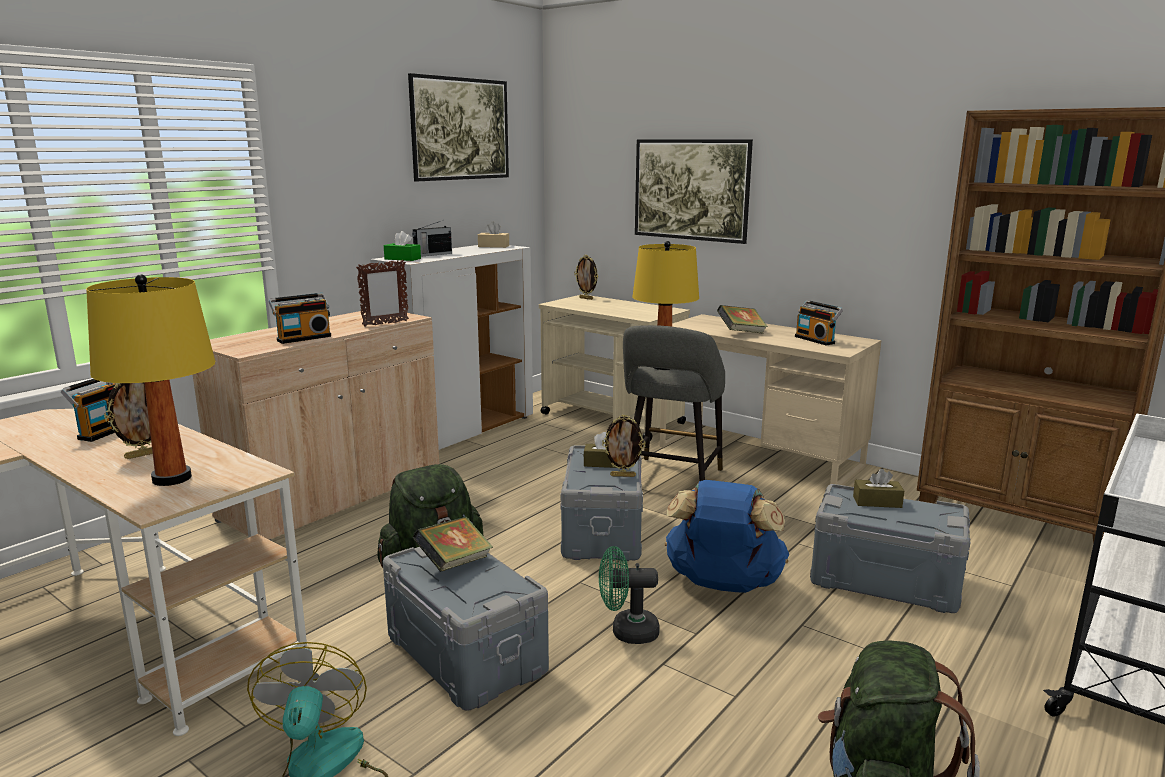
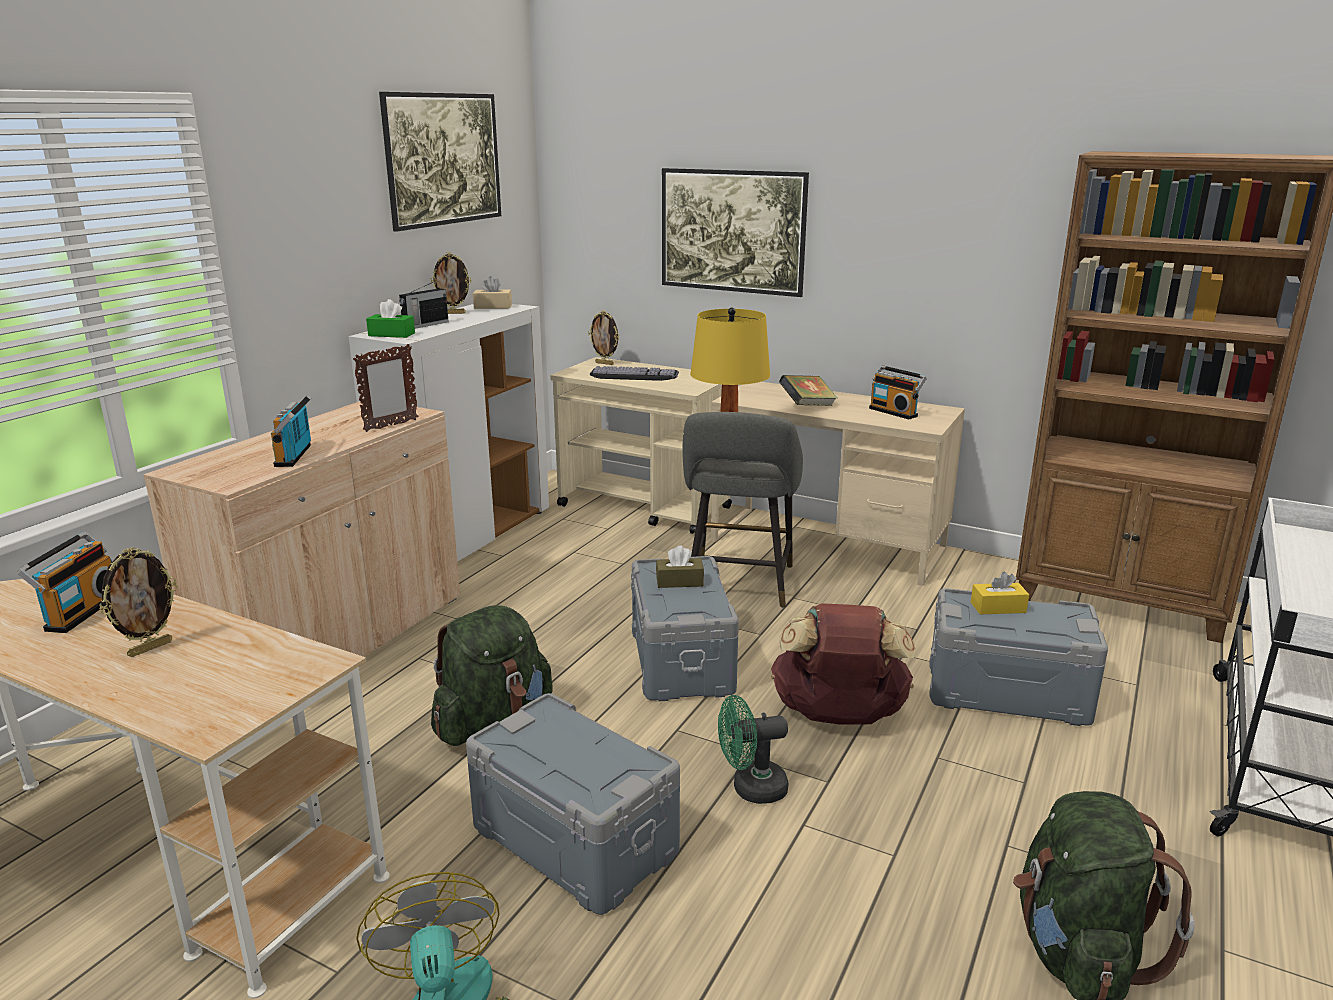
camera: 10 degrees left, 5 degrees up
yellow table lamp [86,274,215,486] -> none
radio [269,293,331,344] -> radio turned 135 degrees clockwise [271,395,311,467]
book [413,516,493,572] -> none
picture frame [602,415,645,477] -> picture frame moved to [431,252,471,314]
blue backpack [665,480,789,593] -> brown backpack [771,603,915,725]
brown tissue box [853,469,904,508] -> yellow tissue box [971,572,1029,615]
none -> keyboard [590,366,679,381]

